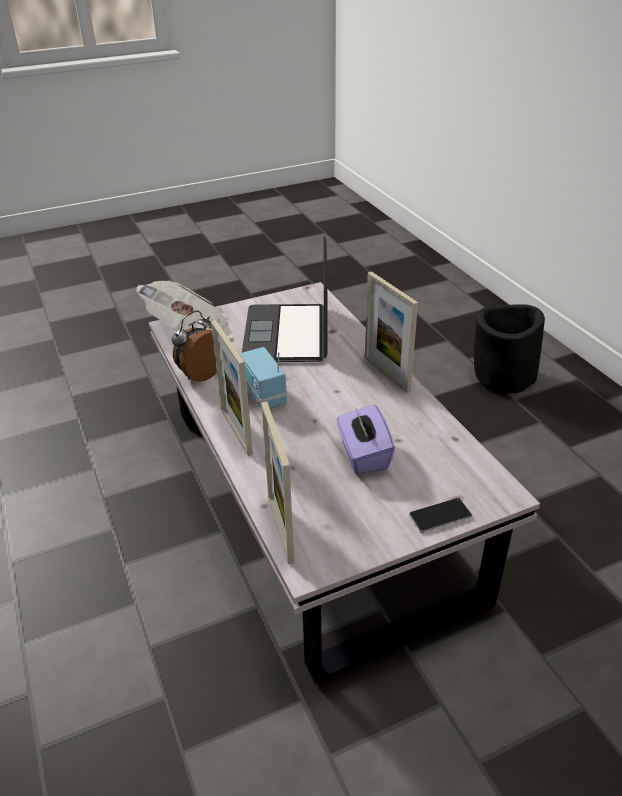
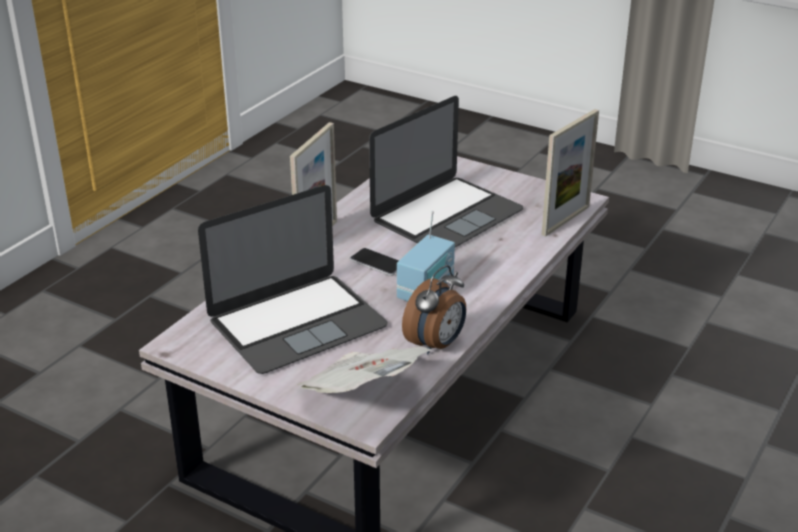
camera: 125 degrees left, 5 degrees down
alarm clock [172,311,217,382] -> alarm clock turned 60 degrees counterclockwise [402,265,466,354]
picture frame [211,320,253,456] -> none
purple tissue box [337,404,395,474] -> laptop [369,96,523,247]
phone [409,498,472,533] -> phone moved to [350,248,399,276]
black planter [474,304,545,393] -> none

